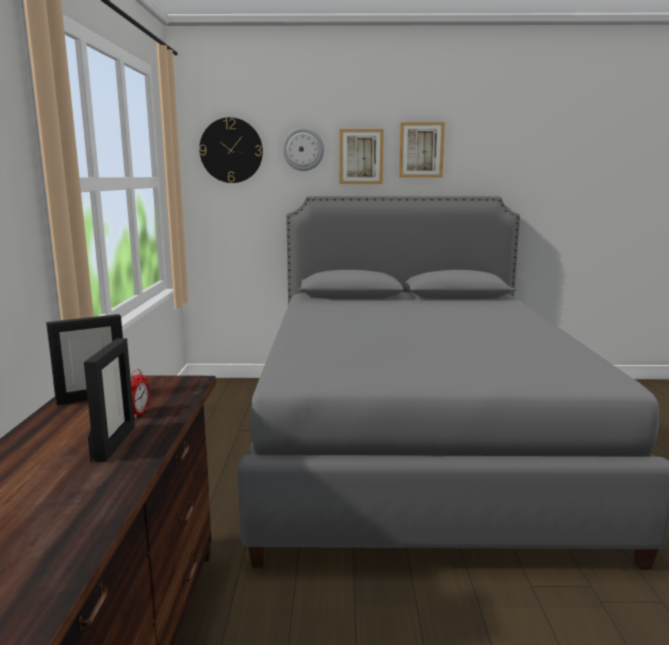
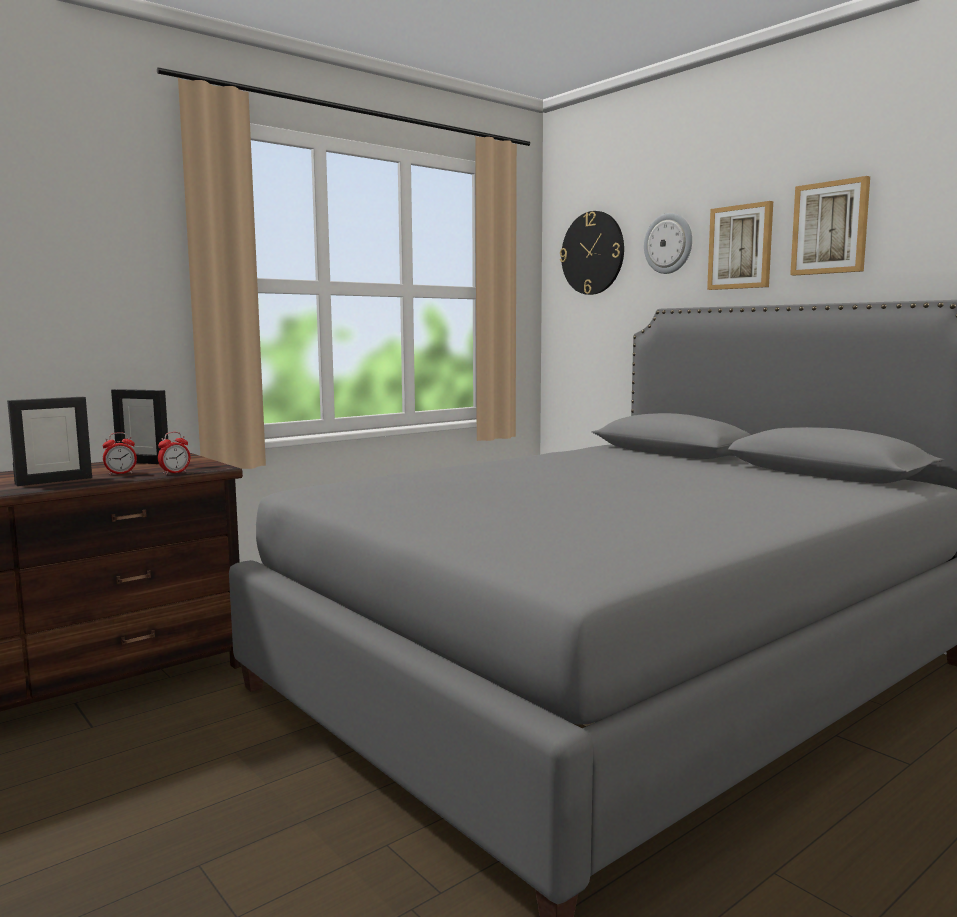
camera: 50 degrees right, 5 degrees down
none -> alarm clock [158,432,190,475]

